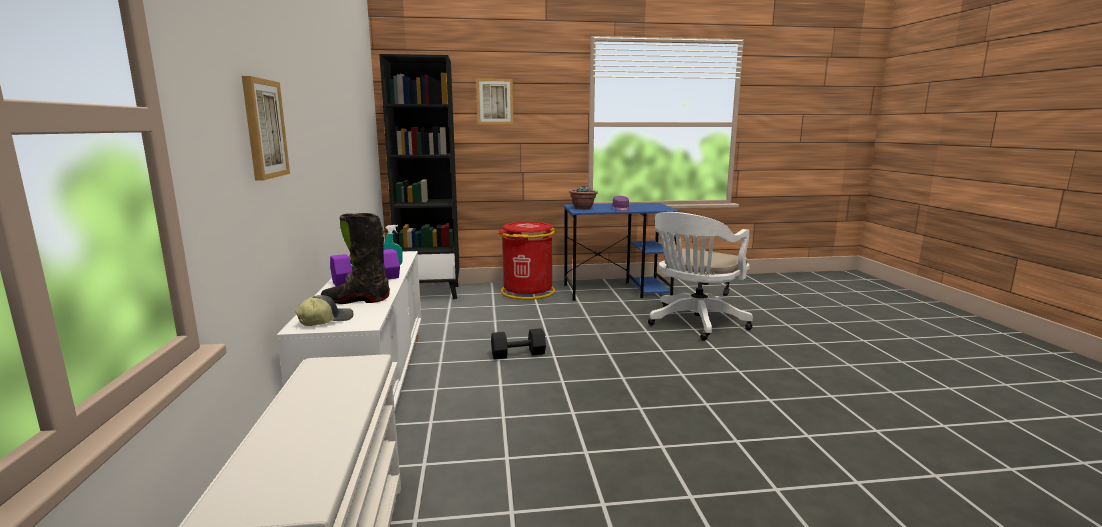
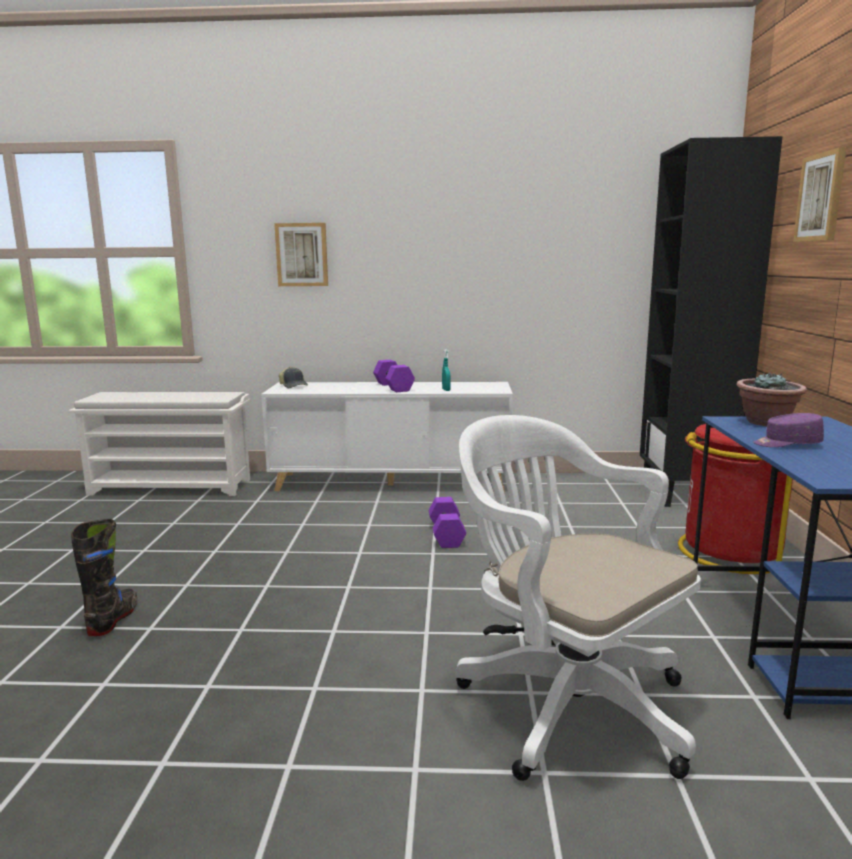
camera: 100 degrees right, 0 degrees up
black boot [321,213,390,304] -> black boot moved to [71,519,137,636]
black dumbbell [491,328,546,359] -> purple dumbbell [429,497,466,548]

